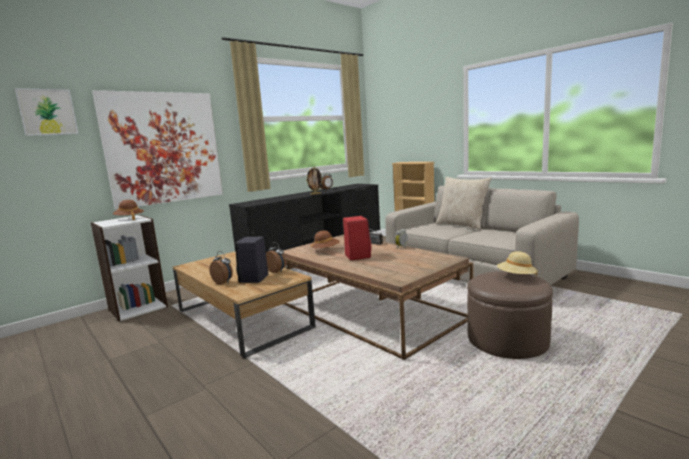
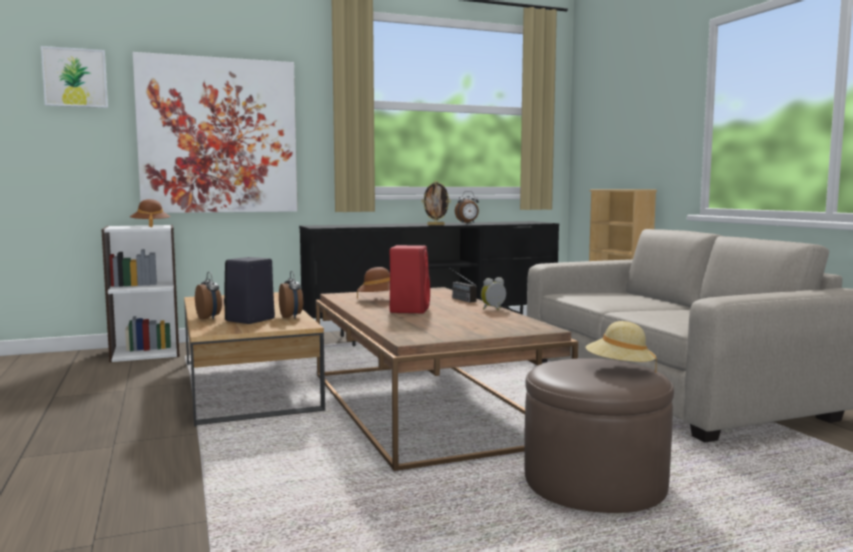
camera: 20 degrees right, 5 degrees down
beige pillow [436,177,492,230] -> none

